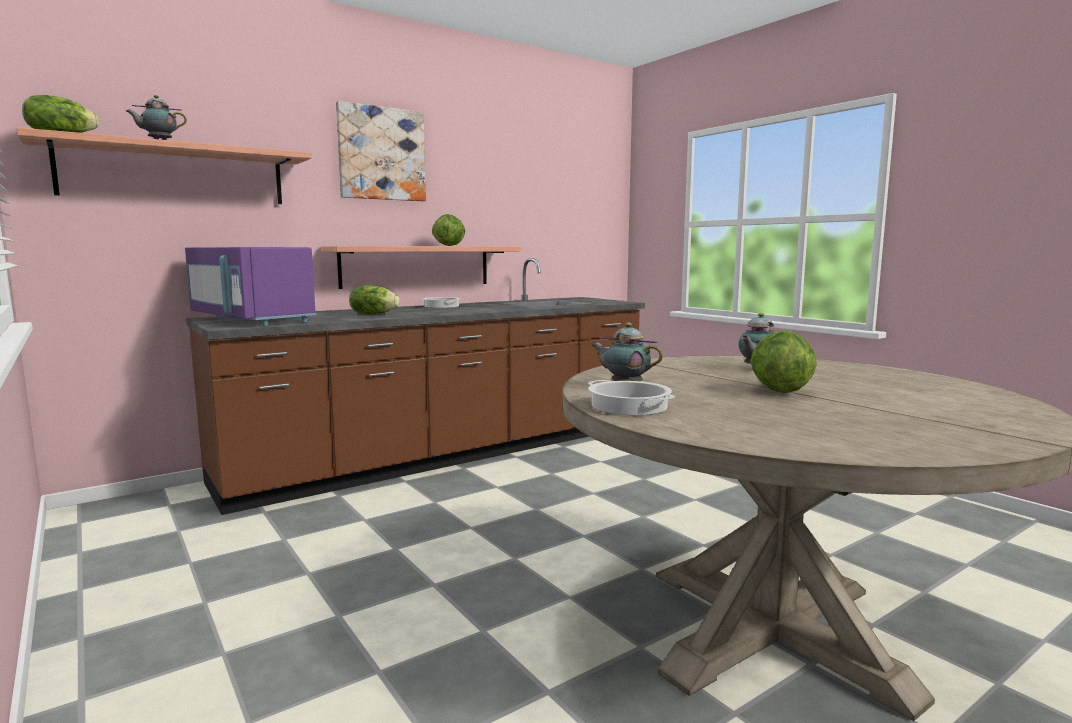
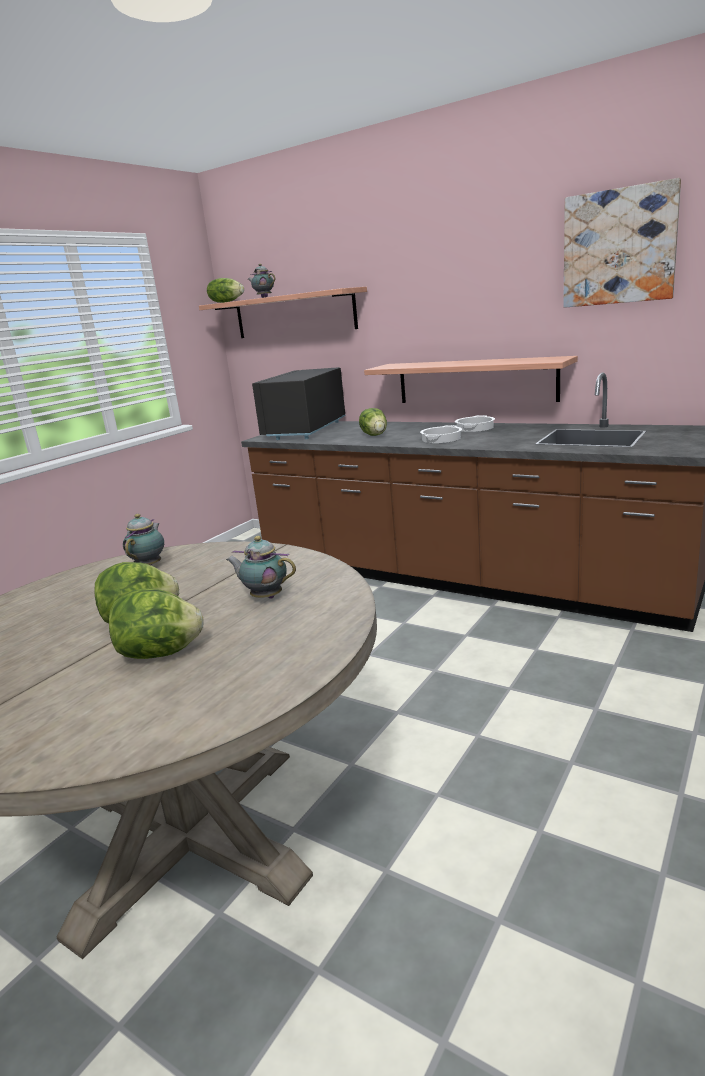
camera: 70 degrees right, 10 degrees up
purple microwave [185,247,316,326] -> black microwave [252,367,346,440]
picture [336,101,426,201] -> picture moved to [563,178,681,308]
lettuce [432,214,465,246] -> lettuce moved to [109,588,203,659]
cooking pot [588,380,675,415] -> cooking pot moved to [420,425,462,443]

